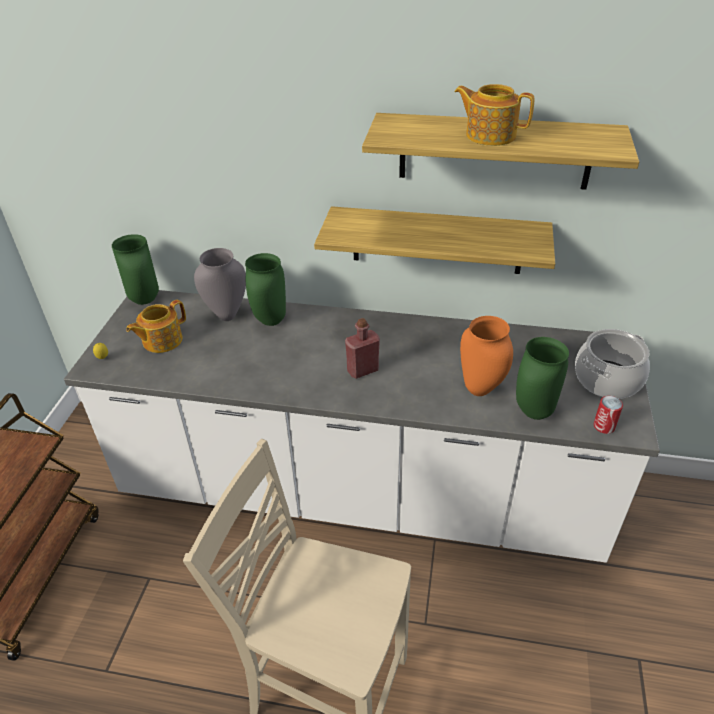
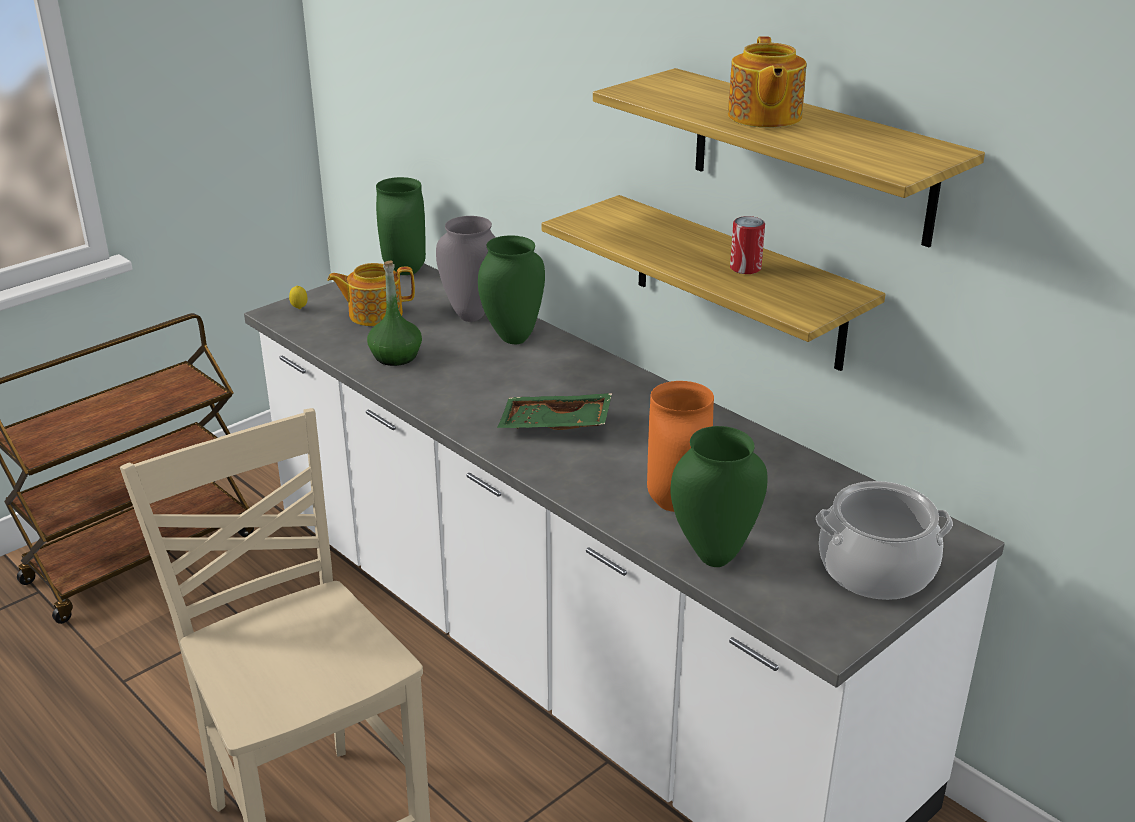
camera: 35 degrees right, 10 degrees down
red bottle [345,318,380,379] -> green tray [497,393,612,430]
teapot [454,84,534,146] -> teapot turned 150 degrees counterclockwise [728,36,806,128]
can [593,396,623,434] -> can moved to [730,216,765,274]
none -> green bottle [367,260,422,366]

